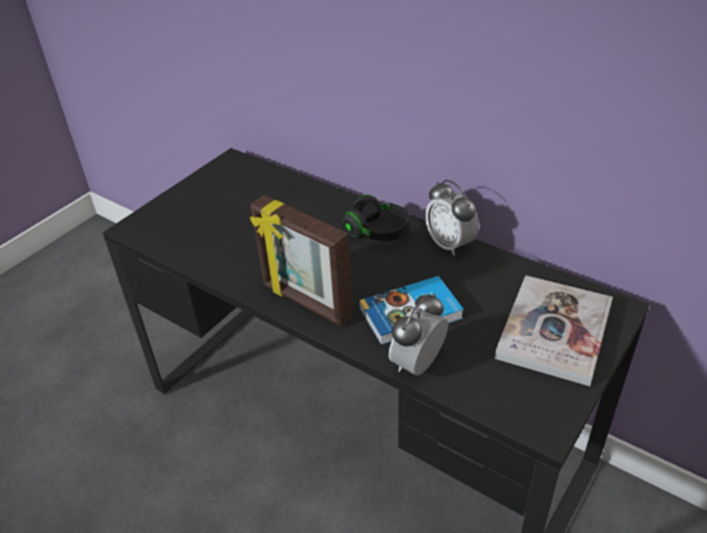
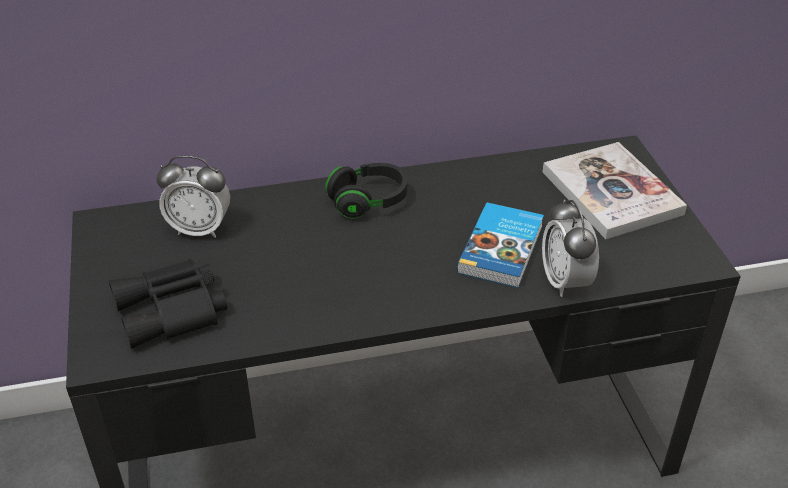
camera: 50 degrees left, 0 degrees up
picture frame [250,195,353,326] -> none
alarm clock [425,180,479,256] -> alarm clock moved to [156,155,230,238]
none -> black binoculars [109,259,227,349]

